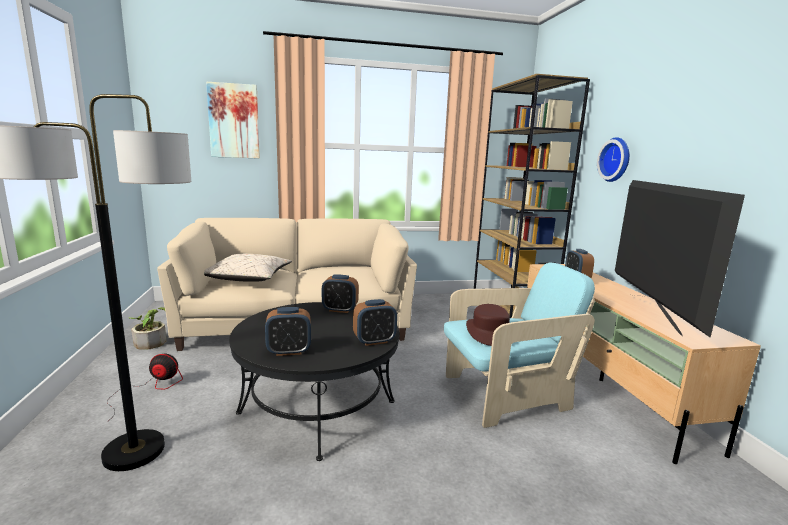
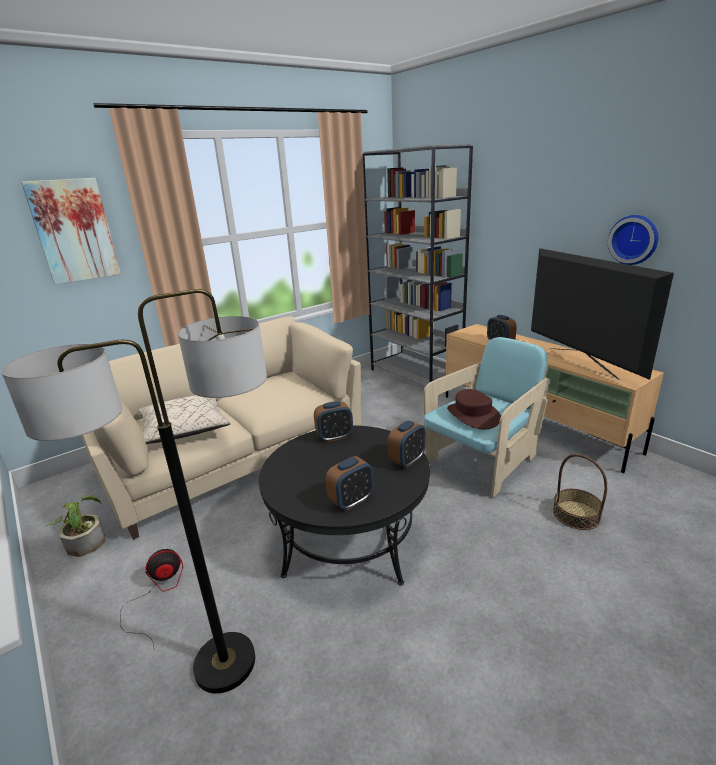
camera: 25 degrees left, 10 degrees up
brown bookcase [474,74,590,318] -> grey bookcase [362,144,473,386]
wall clock [597,137,630,182] -> wall clock moved to [608,215,659,265]
none -> basket [553,454,607,530]

